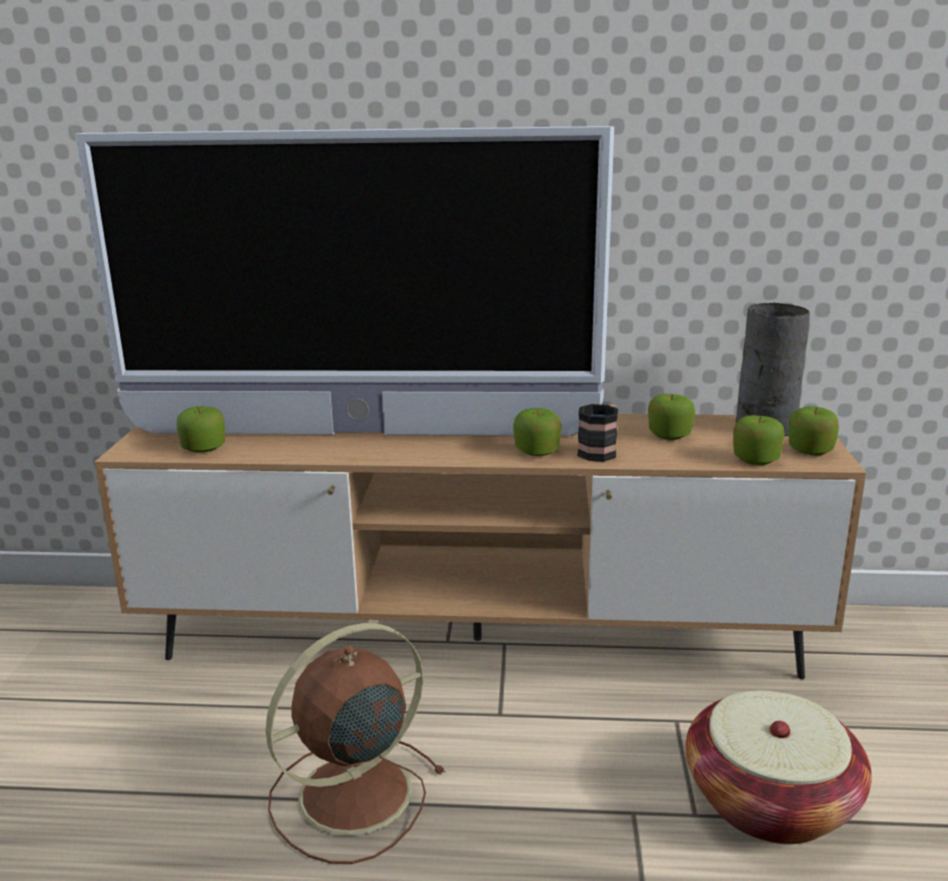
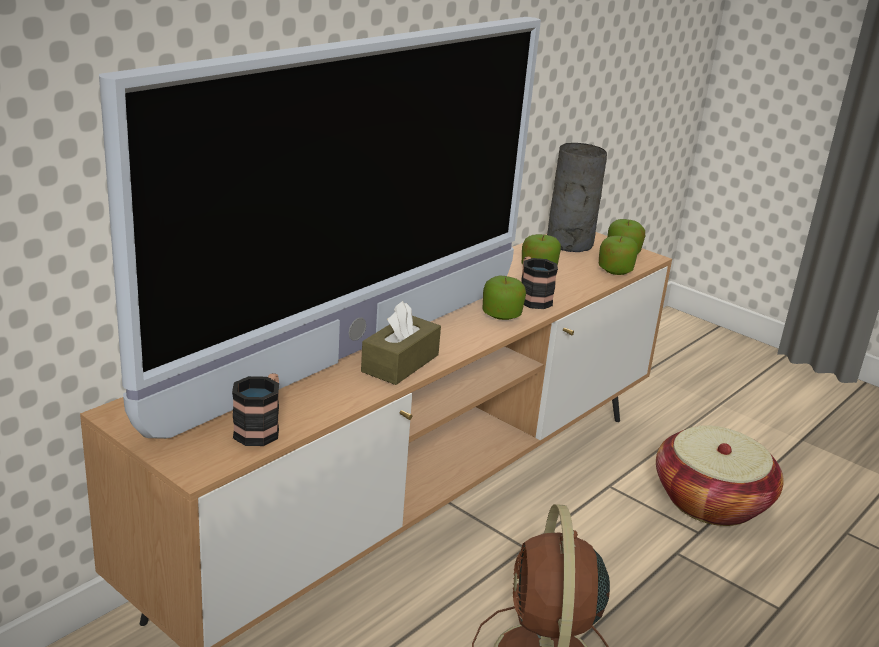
camera: 55 degrees left, 5 degrees up
apple [177,406,225,453] -> mug [232,373,279,446]
none -> brown tissue box [361,301,441,385]

